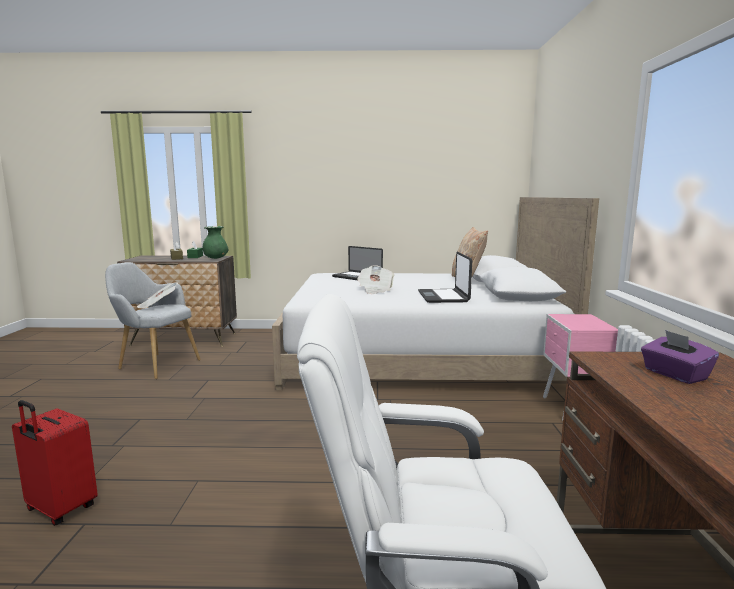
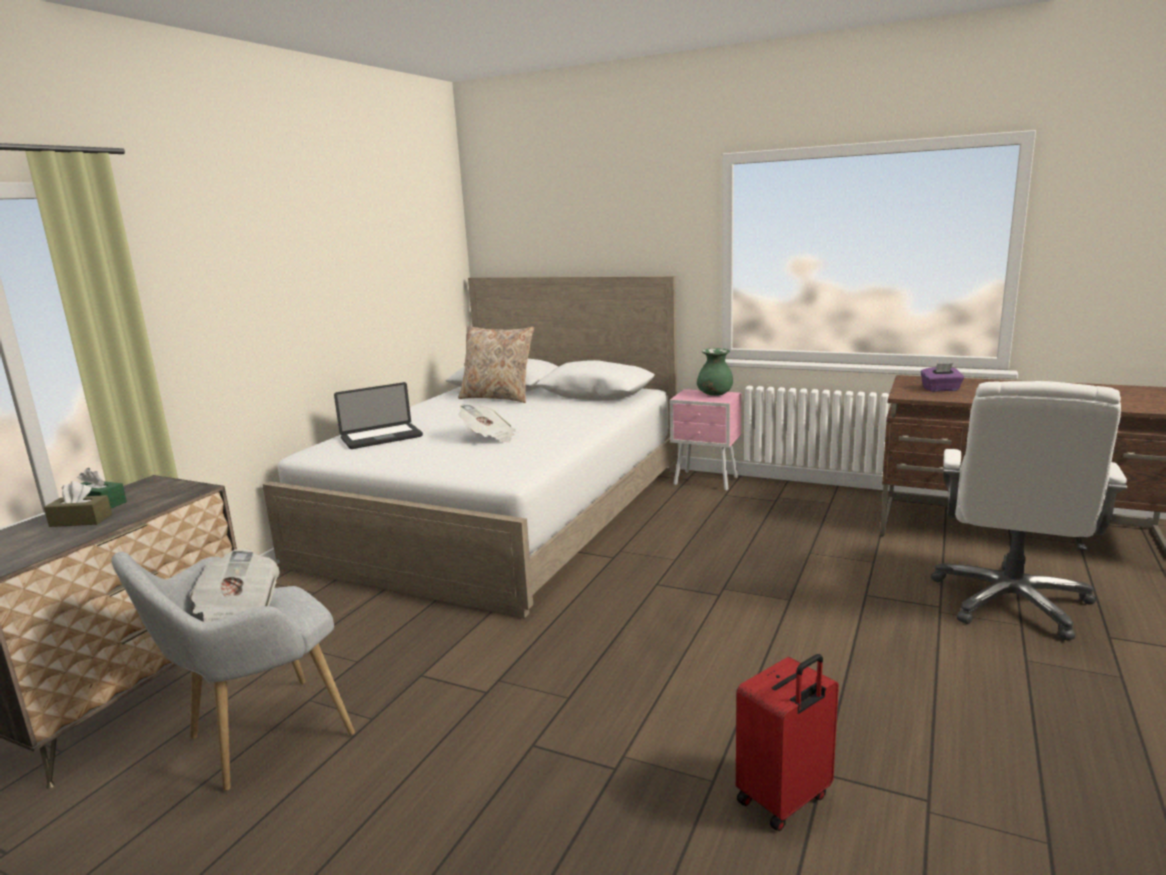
camera: 65 degrees left, 5 degrees up
green vase [203,226,229,259] -> green vase moved to [697,348,733,396]
laptop [418,252,472,303] -> none

